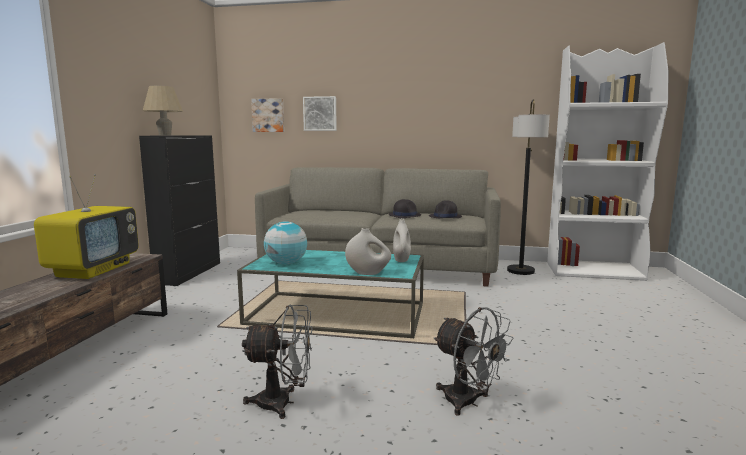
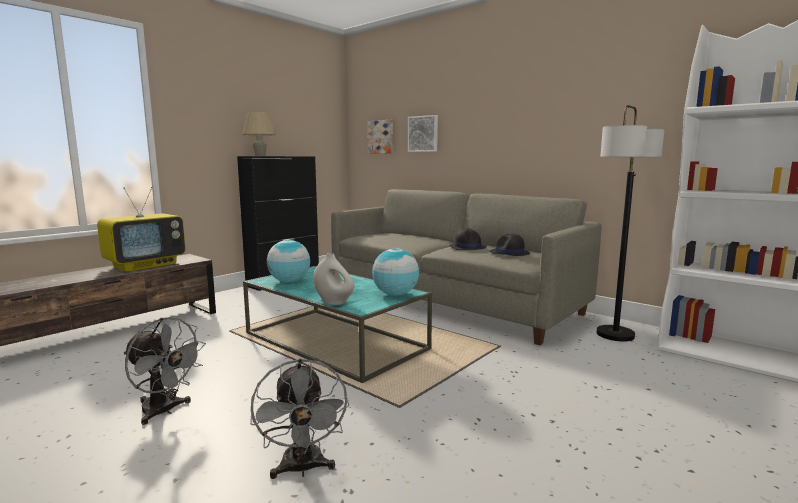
camera: 30 degrees right, 0 degrees up
white vase [393,218,411,262] -> globe [372,248,419,296]

